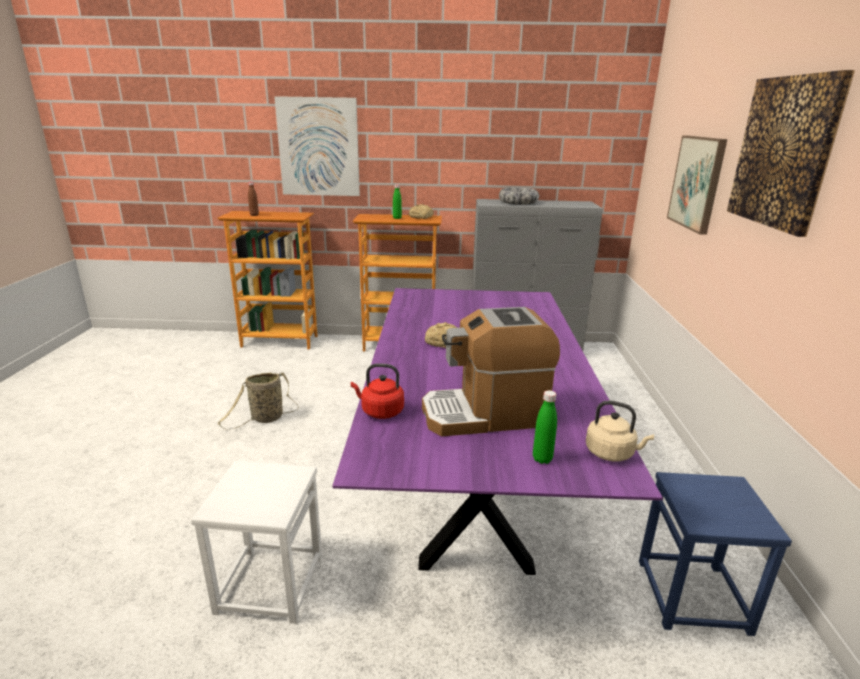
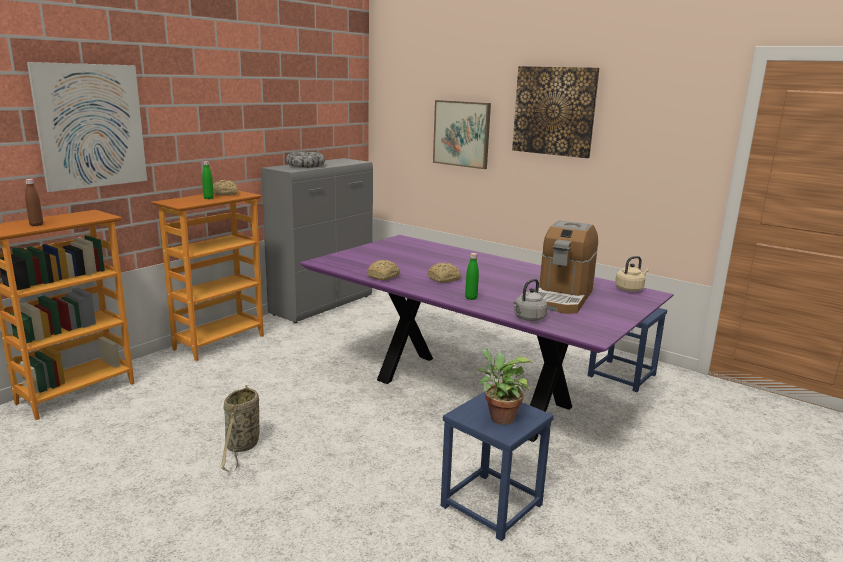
camera: 55 degrees left, 5 degrees down
white stool [191,460,322,624] -> blue stool [441,392,554,541]
red kettle [351,364,404,419] -> grey kettle [513,279,547,321]
green bottle [533,390,557,464] -> green bottle moved to [465,253,479,300]
none -> bread [367,260,400,280]
none -> potted plant [477,348,532,425]

